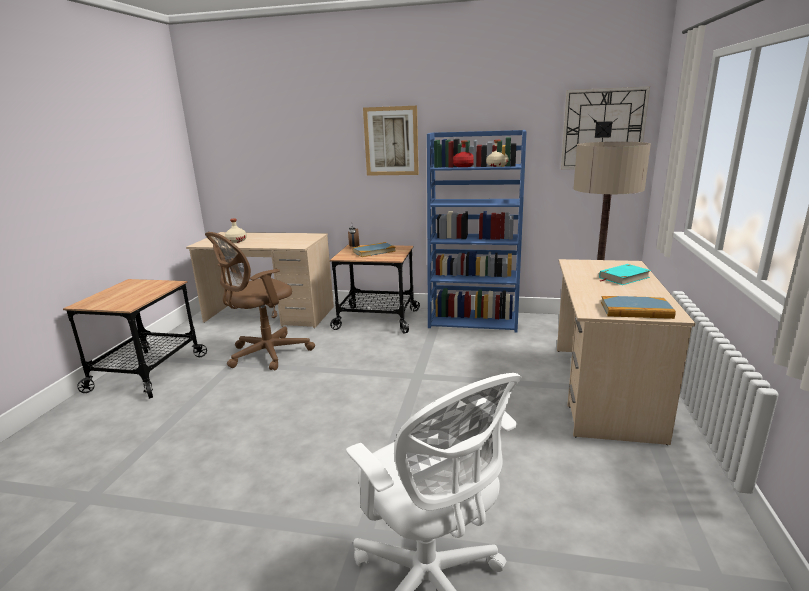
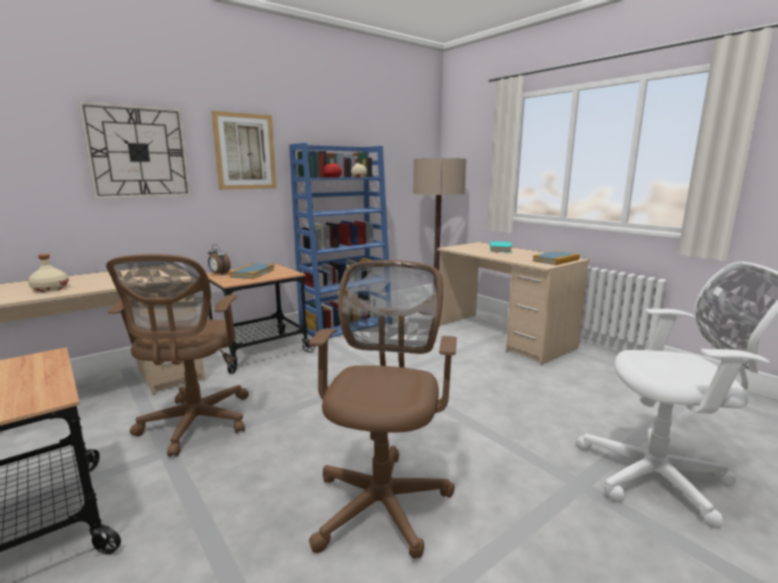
camera: 50 degrees left, 5 degrees down
wall clock [561,86,650,169] -> wall clock moved to [78,101,191,200]
none -> brown office chair [308,260,457,559]

